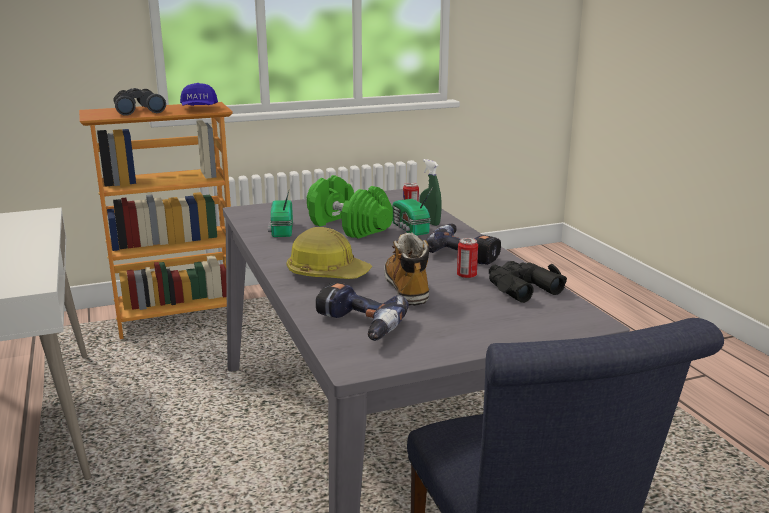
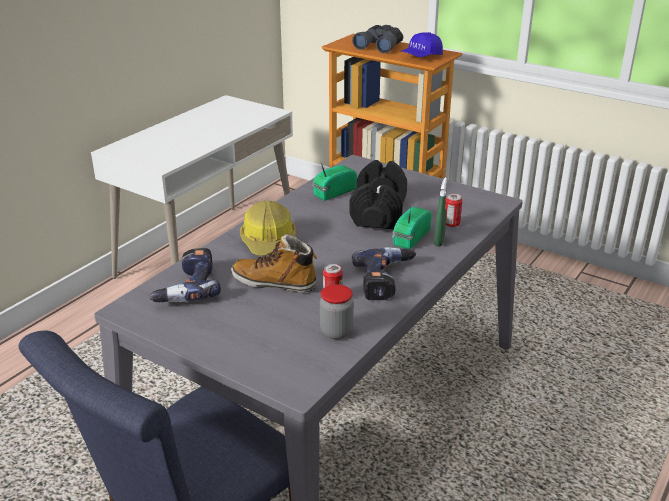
camera: 55 degrees right, 10 degrees up
green dumbbell [307,175,393,239] -> black dumbbell [349,160,407,229]
boot [384,233,429,306] -> boot turned 120 degrees counterclockwise [231,234,317,293]
black binoculars [489,261,567,303] -> jar [320,284,354,339]

